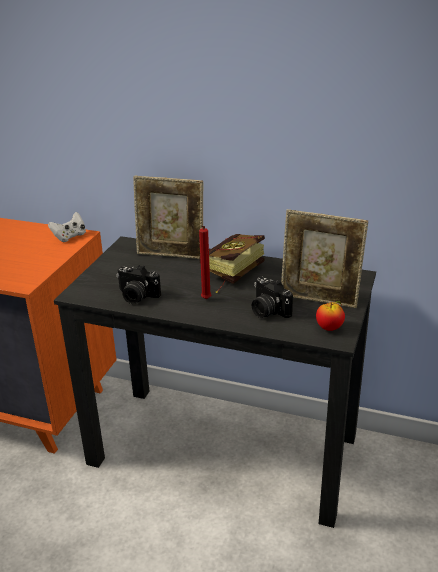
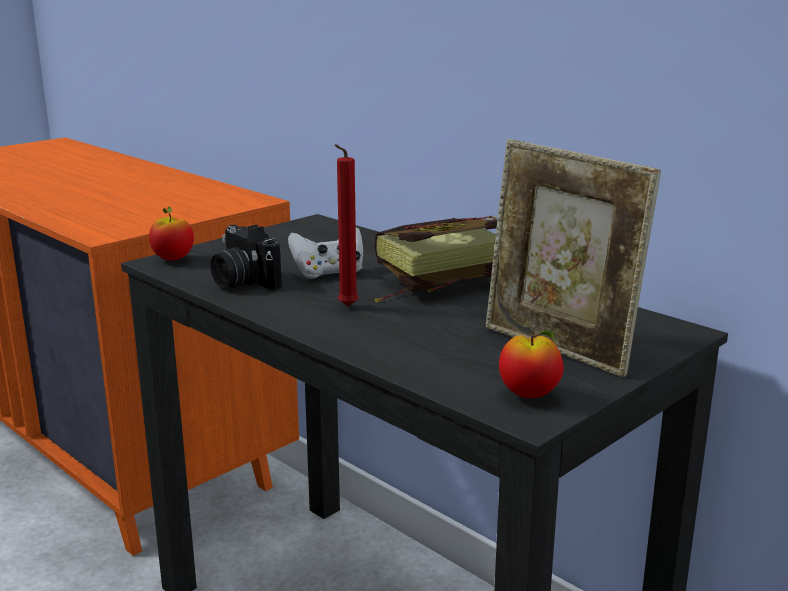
camera: 25 degrees right, 10 degrees down
white game controller [48,212,86,242] -> white game controller moved to [288,227,363,279]
picture frame [133,176,203,259] -> none
camera [252,276,293,318] -> none
none -> apple [149,207,194,260]

